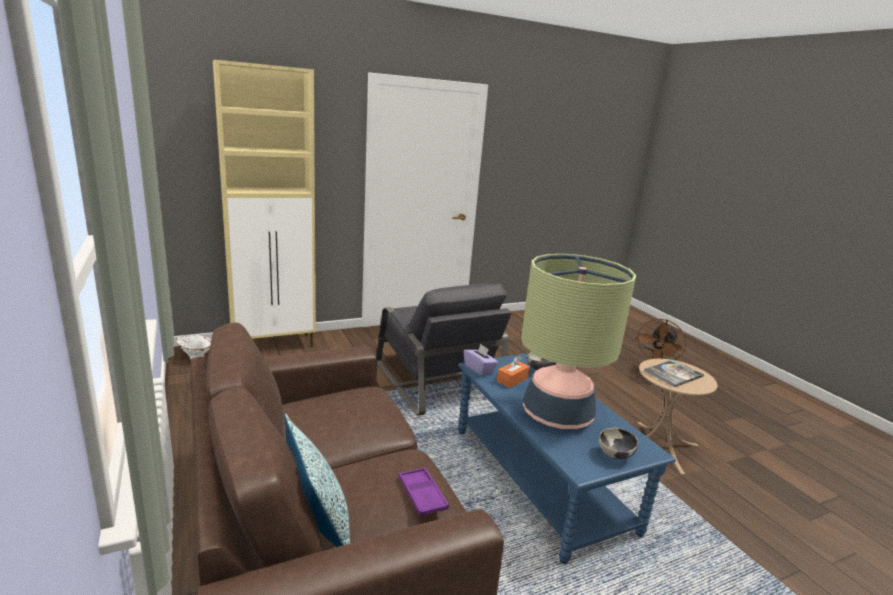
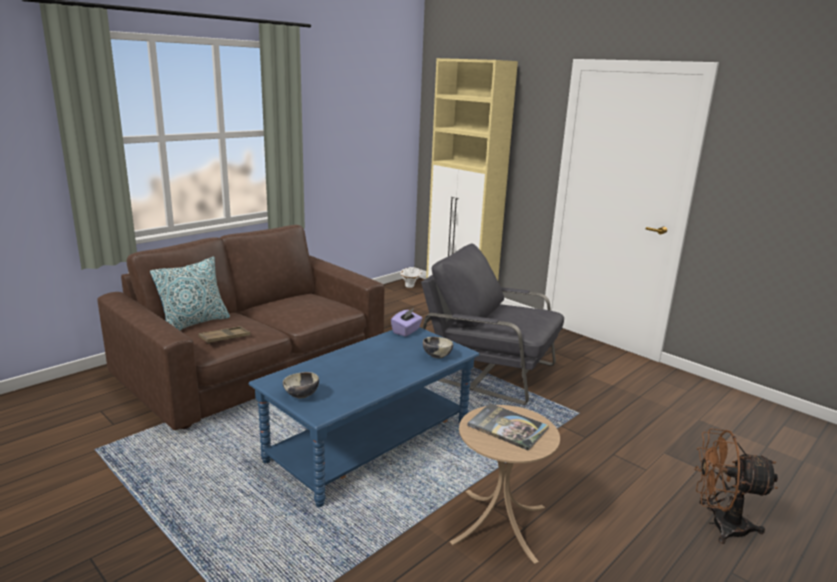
camera: 70 degrees right, 0 degrees up
grey armchair [376,284,512,416] -> grey armchair turned 75 degrees clockwise [421,243,564,405]
purple tray [399,467,449,516] -> brown tray [198,326,251,344]
orange tissue box [497,356,530,388] -> none
table lamp [521,254,636,429] -> none

